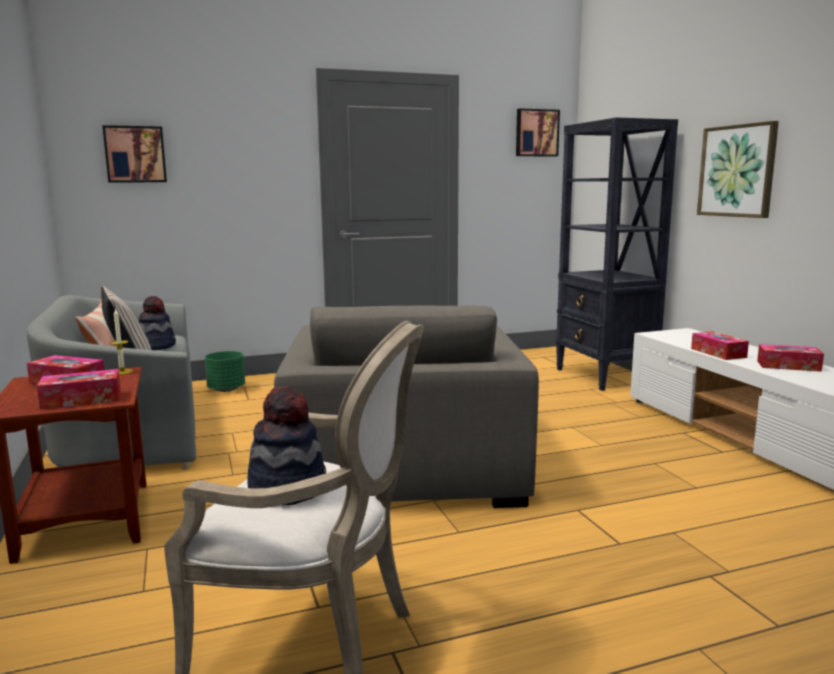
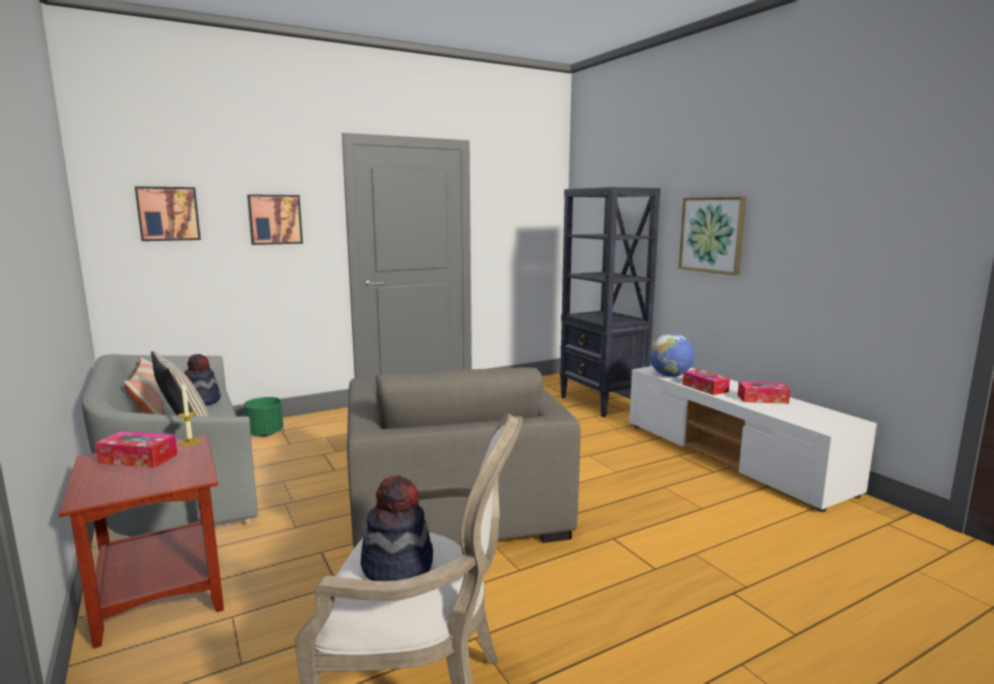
camera: 10 degrees left, 0 degrees up
tissue box [37,369,121,410] -> none
picture [516,108,560,157] -> picture moved to [247,194,303,245]
none -> globe [649,333,695,377]

